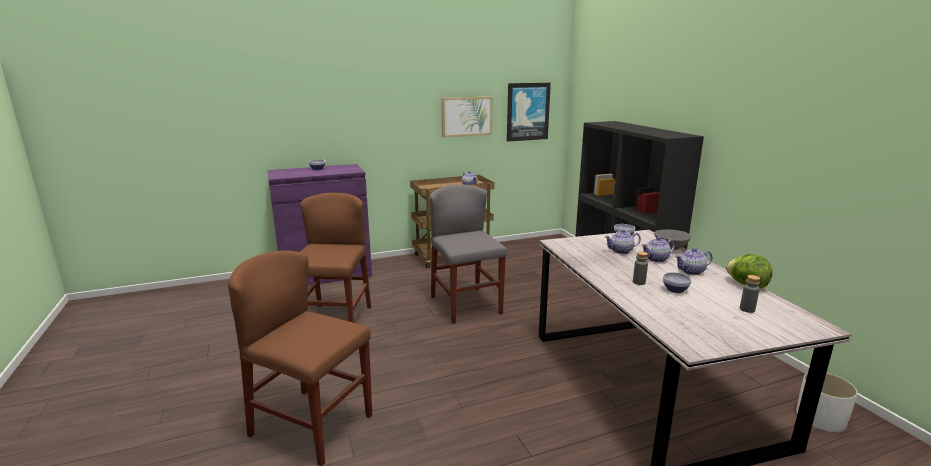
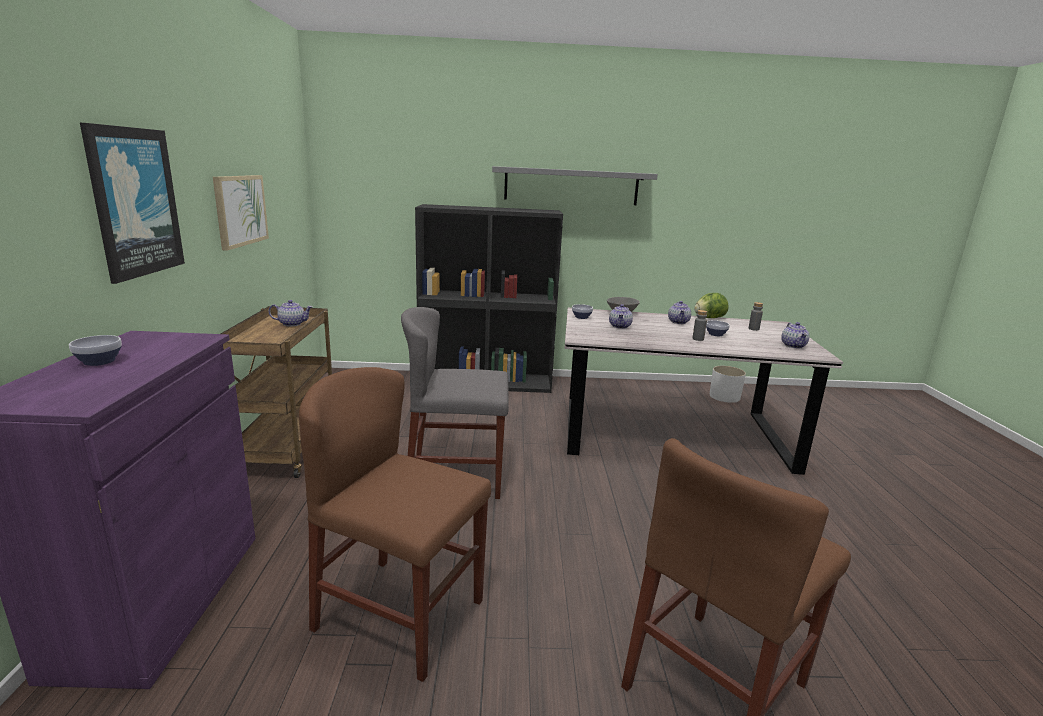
camera: 70 degrees left, 0 degrees up
picture [507,83,551,142] -> picture moved to [80,123,185,284]
teapot [641,237,675,262] -> teapot moved to [781,322,809,348]
none -> grey shelf [492,166,658,205]

